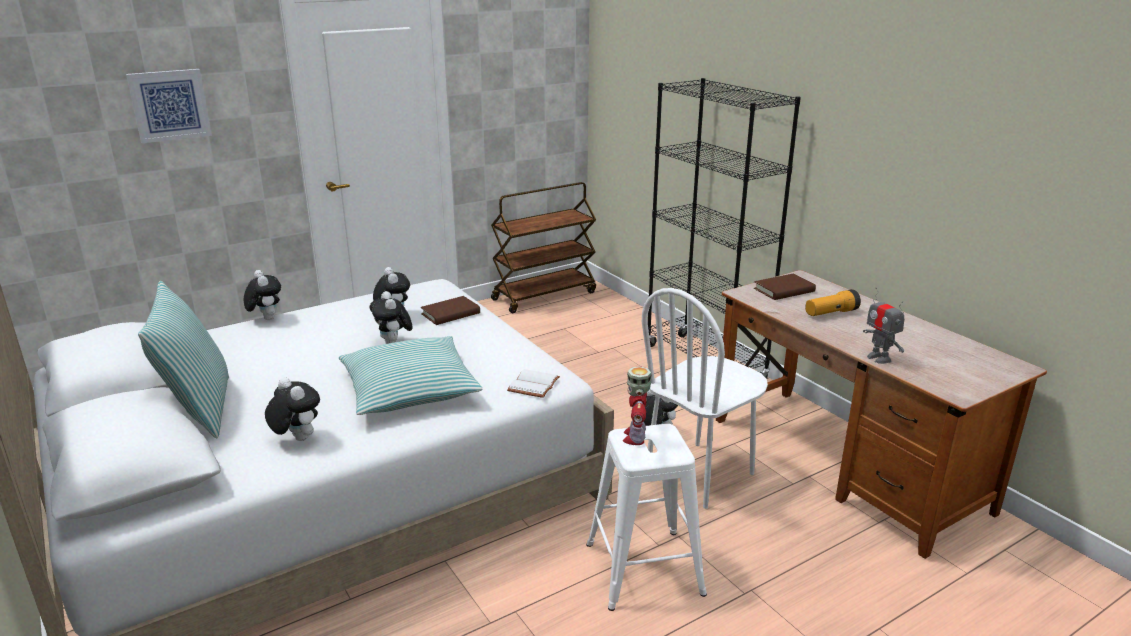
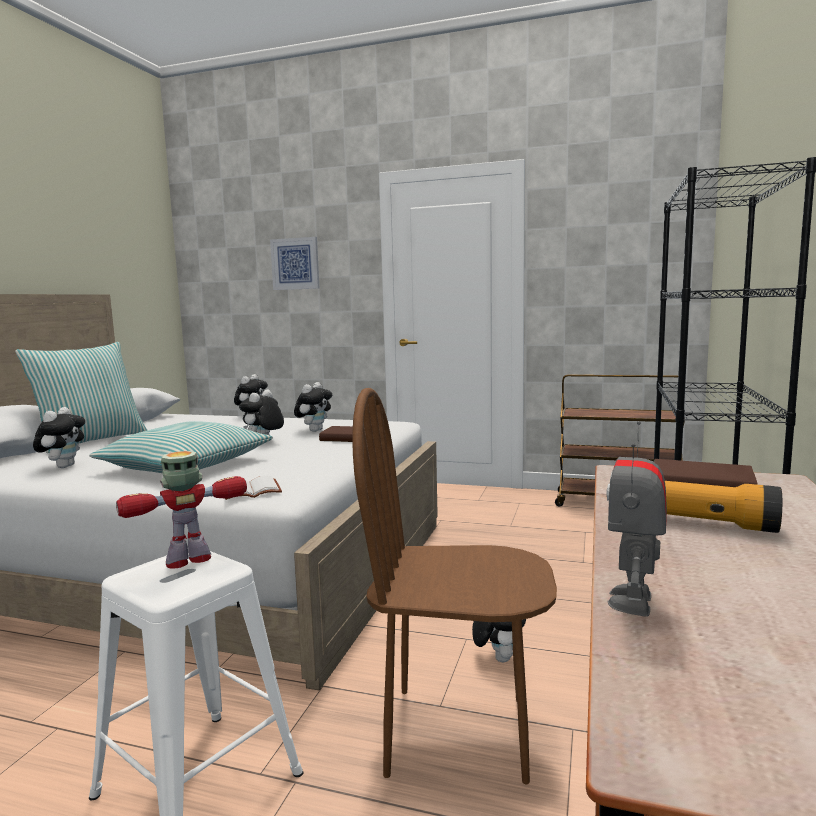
camera: 50 degrees right, 15 degrees down
white chair [642,288,768,509] -> brown chair [352,388,557,785]

